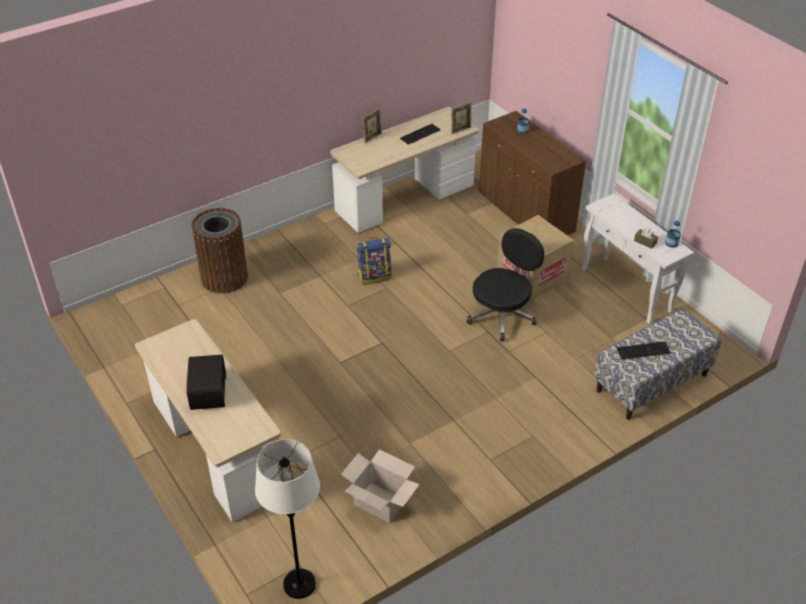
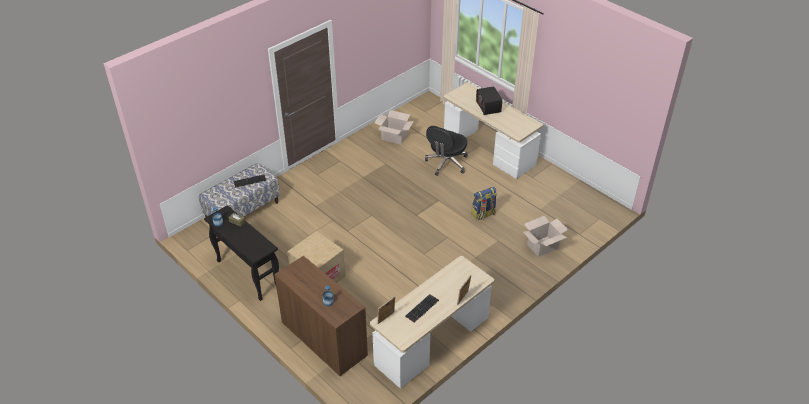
camera: 170 degrees right, 0 degrees up
brown trash can [192,208,248,294] -> cardboard box [523,216,568,257]
white floor lamp [255,439,320,599] -> none
backpack [357,237,392,285] -> backpack moved to [472,187,497,221]
black office chair [466,228,544,342] -> black office chair moved to [425,126,468,176]
white console table [582,194,694,324] -> black console table [204,205,279,301]

